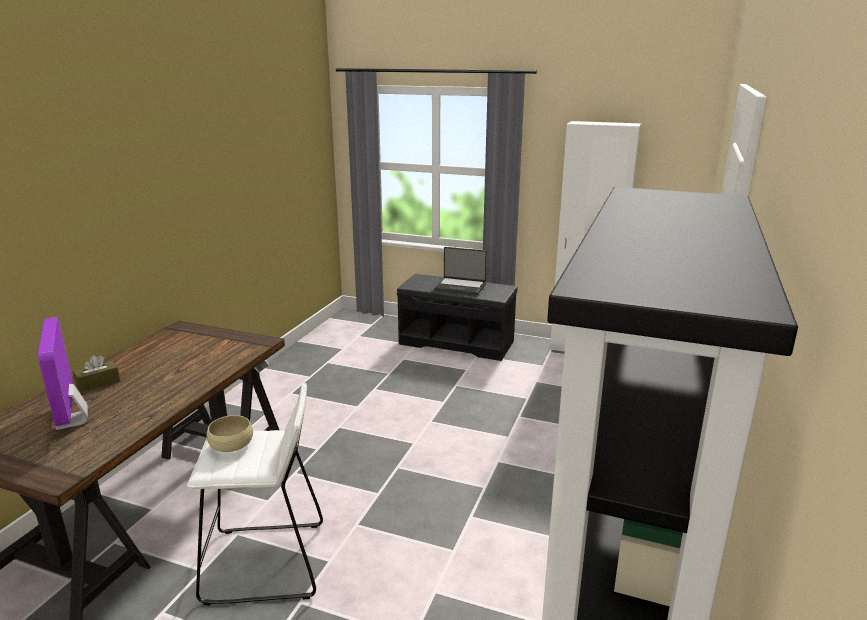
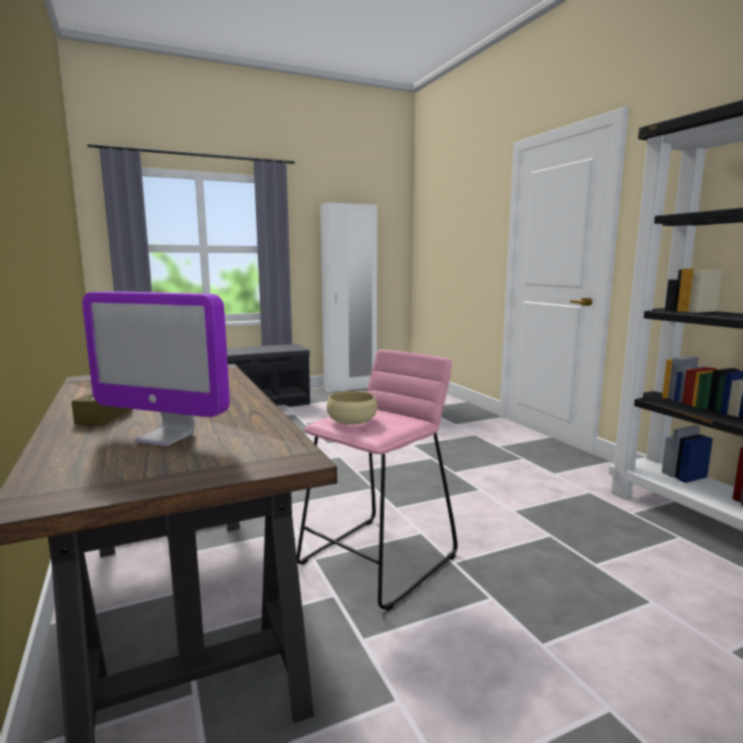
camera: 45 degrees left, 10 degrees down
white stool [187,383,323,606] -> pink stool [297,350,458,611]
laptop [434,247,487,295] -> none

